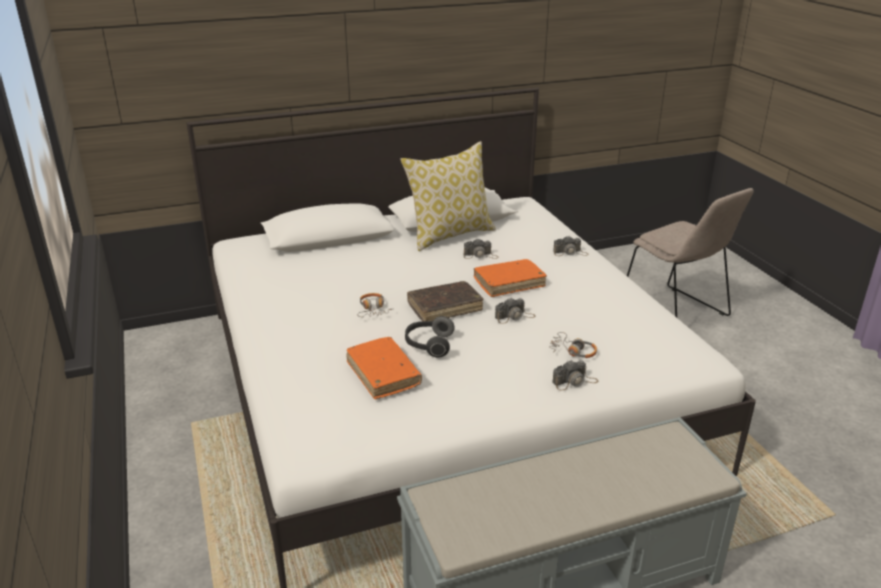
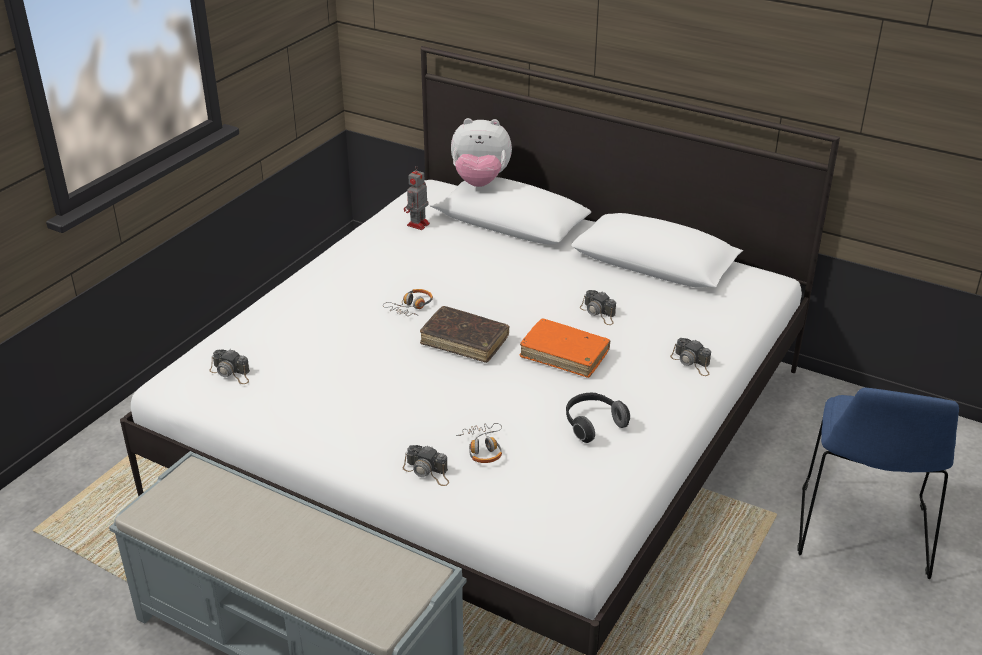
camera: 50 degrees right, 5 degrees up
orange book [346,337,422,399] -> none
pillow [400,141,496,251] -> none
headphones [405,316,455,357] -> headphones moved to [566,393,630,443]
camera [495,298,535,324] -> camera moved to [209,349,250,384]
beige chair [627,188,754,317] -> blue chair [797,387,959,579]
none -> toy robot [404,166,430,230]
none -> plush toy [451,118,512,187]

